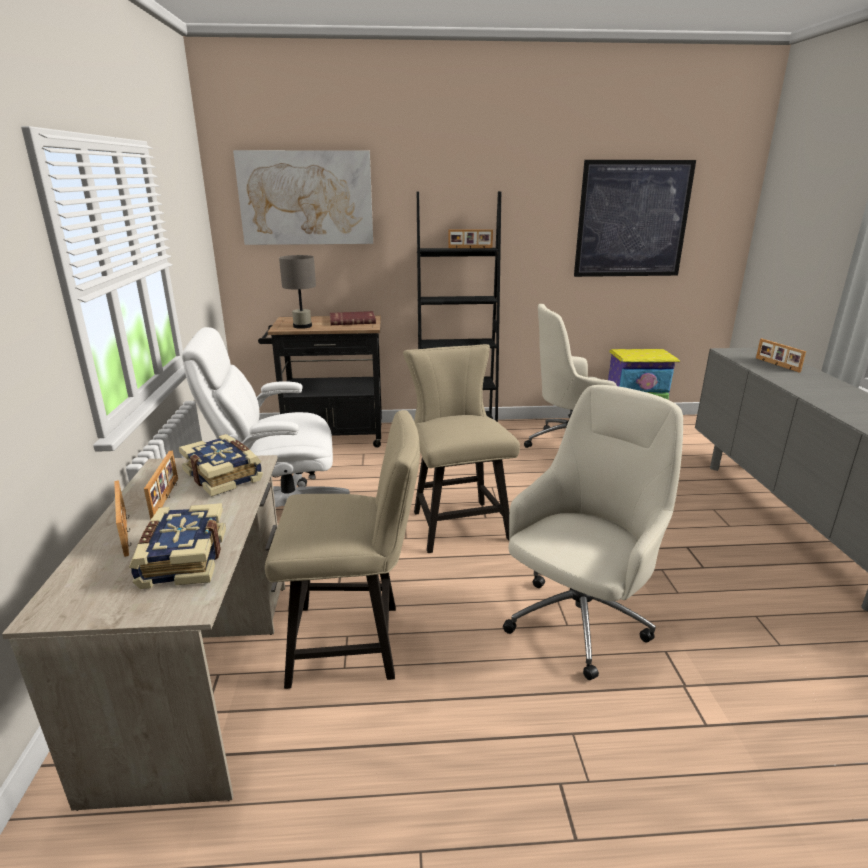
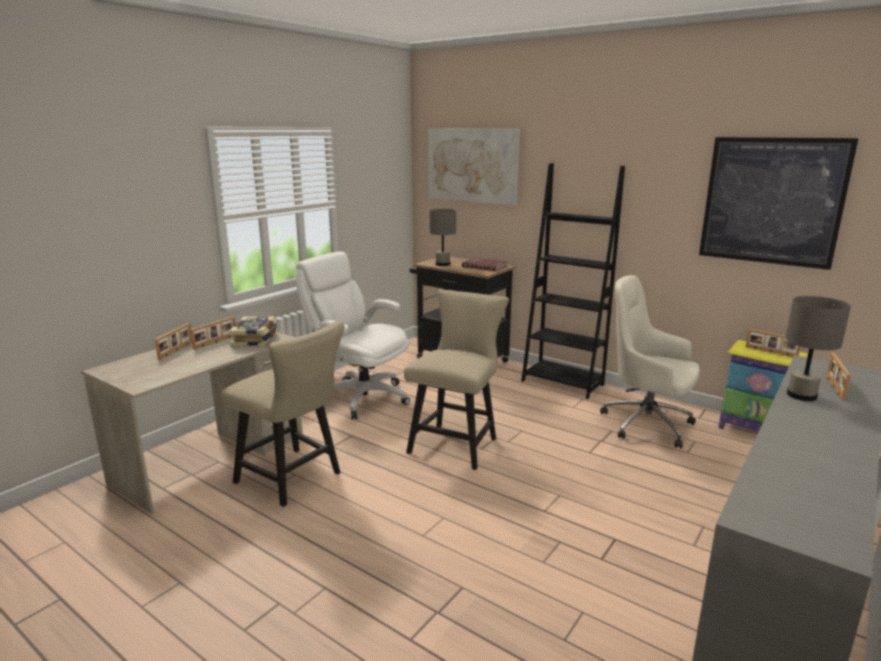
camera: 40 degrees right, 5 degrees down
book [129,503,226,589] -> none
picture frame [448,229,493,248] -> picture frame moved to [746,329,800,357]
beige office chair [503,385,683,680] -> none
none -> grey table lamp [786,296,851,401]

